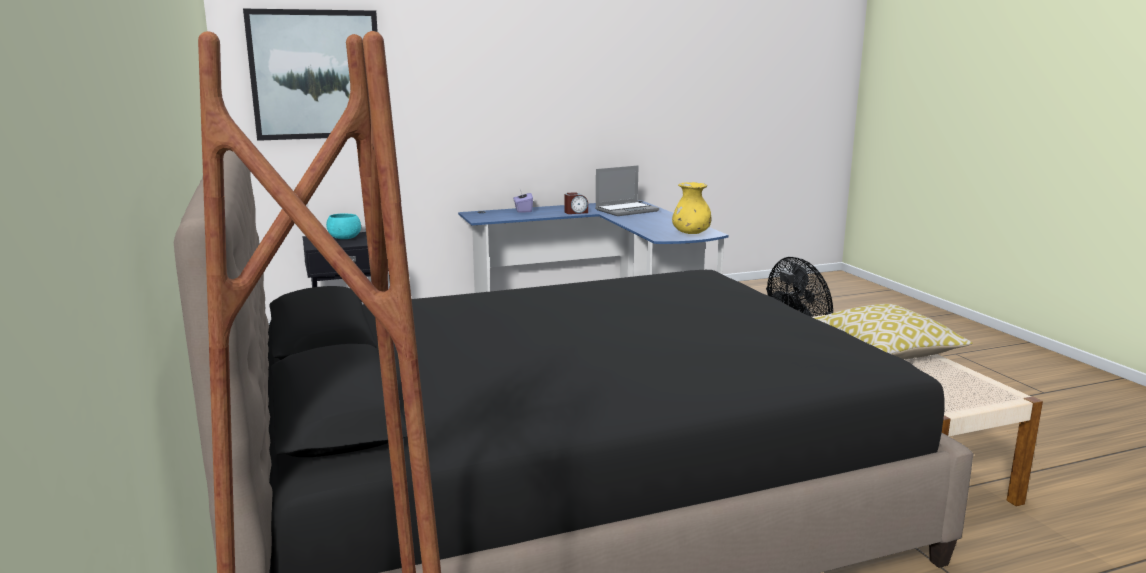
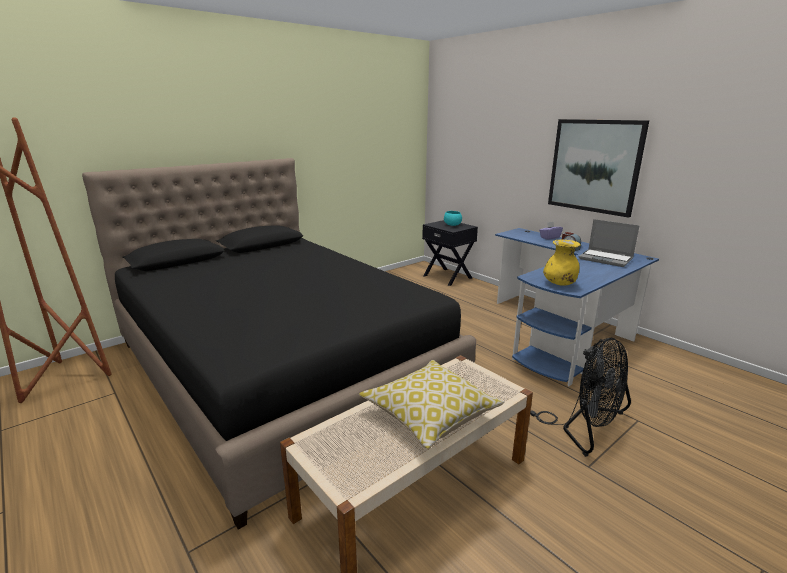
camera: 70 degrees right, 5 degrees up
picture [243,9,378,141] -> picture moved to [548,119,649,218]

